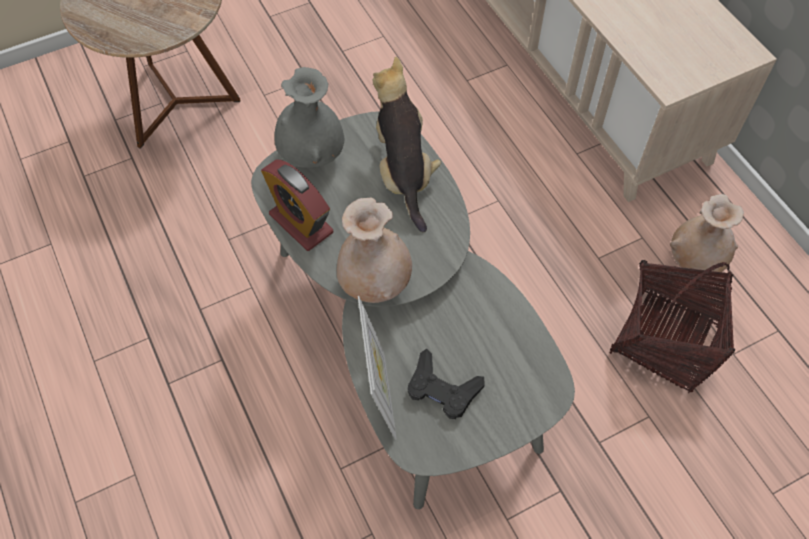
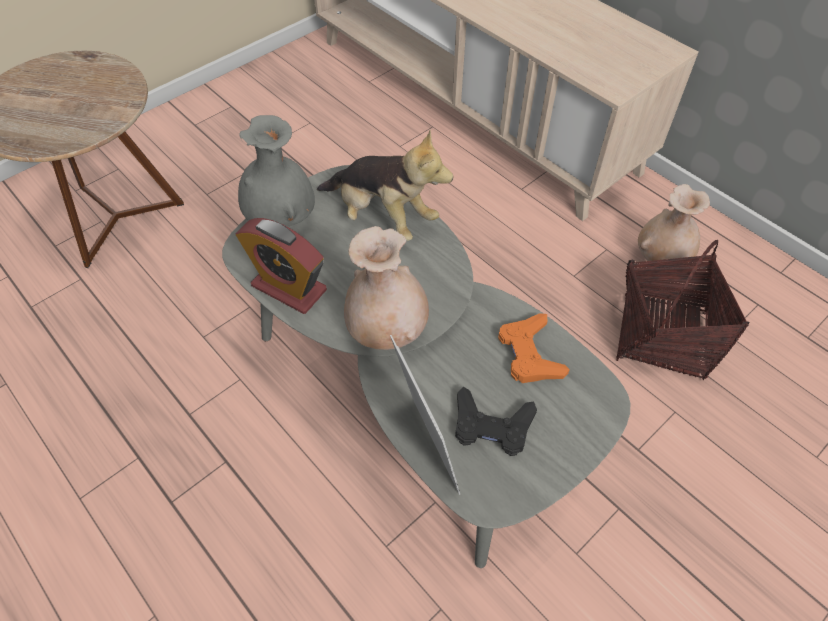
camera: 15 degrees left, 5 degrees down
plush toy [372,57,441,232] -> plush toy turned 150 degrees clockwise [317,130,453,241]
none -> orange game controller [498,313,570,383]

